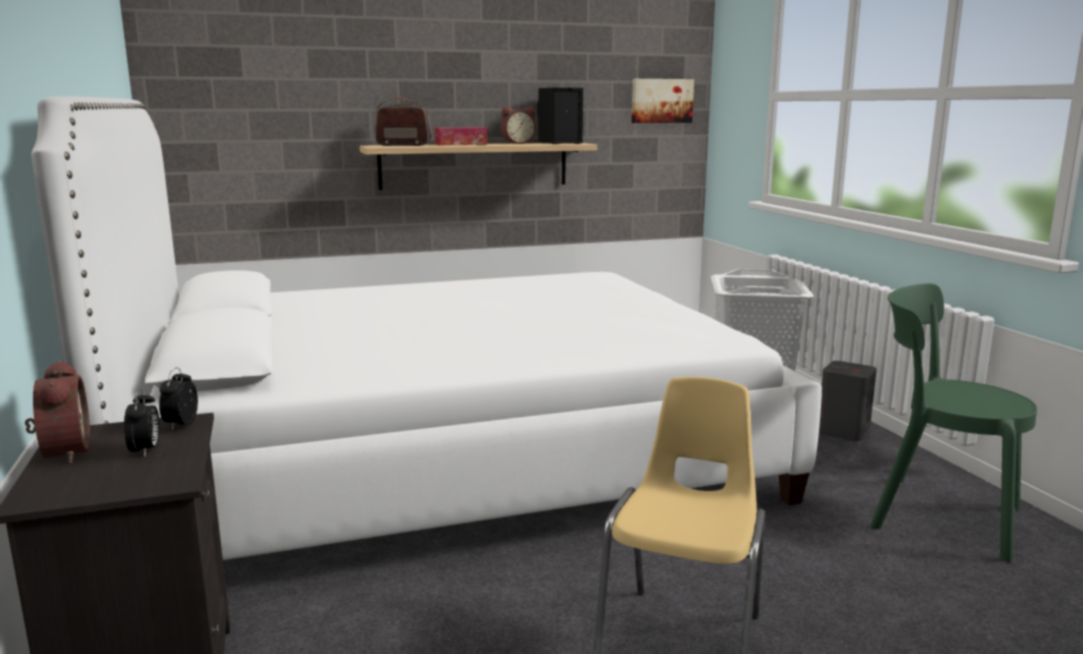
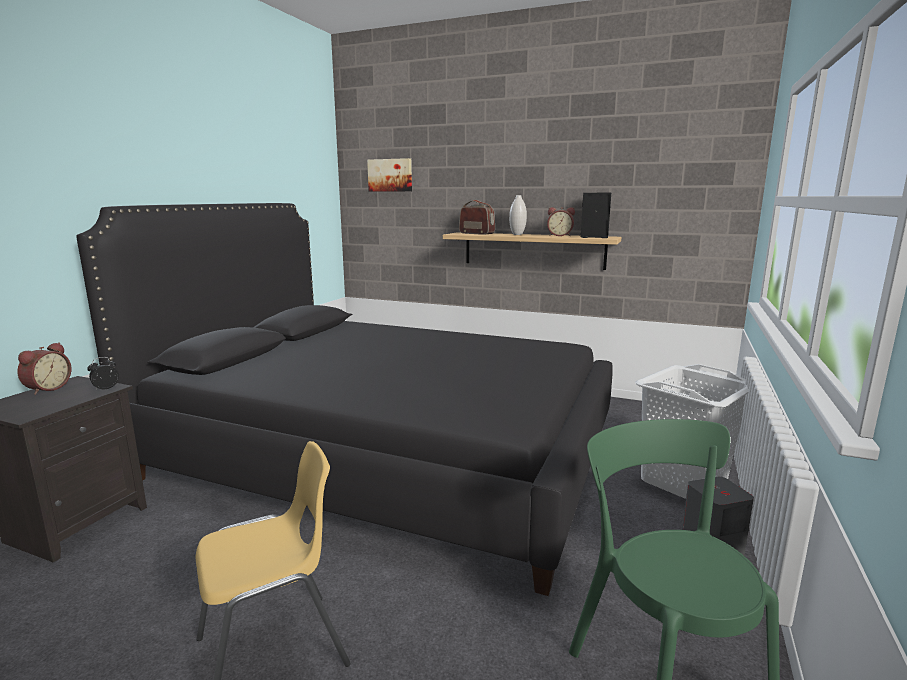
camera: 40 degrees right, 0 degrees up
white bed [31,96,822,560] -> black bed [76,203,613,596]
alarm clock [124,389,160,457] -> none
tissue box [434,127,487,146] -> white vase [509,195,527,235]
picture [631,79,694,123] -> picture moved to [367,158,412,192]

